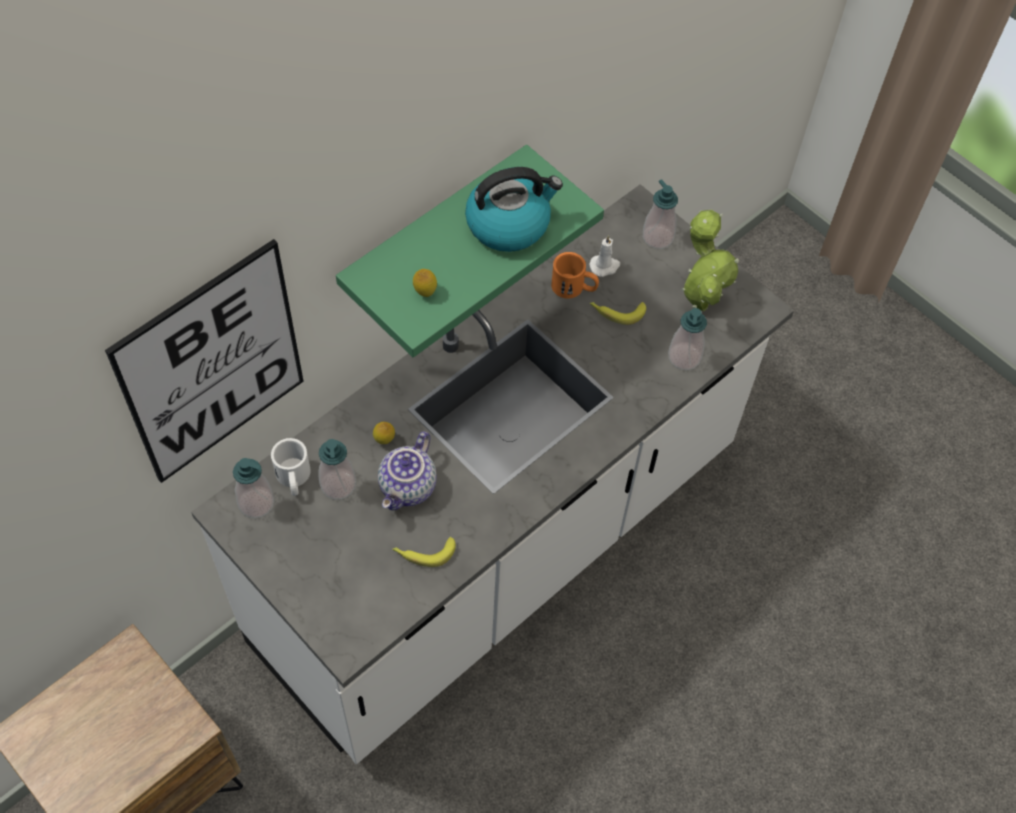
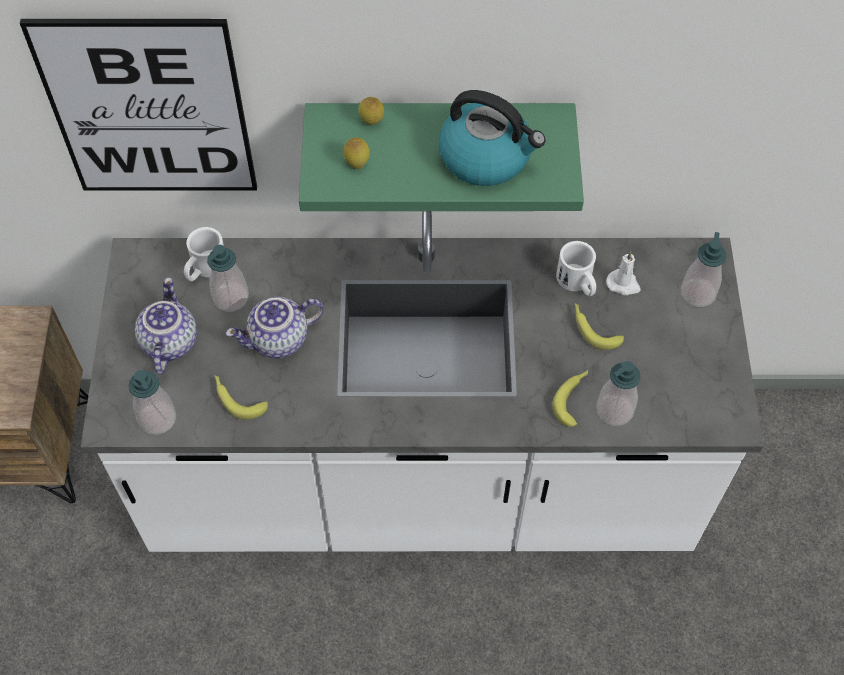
camera: 45 degrees right, 0 degrees up
soap dispenser [233,458,274,518] -> soap dispenser moved to [128,370,176,435]
lemon [373,422,395,444] -> lemon moved to [358,97,384,125]
orange mug [551,252,599,299] -> white mug [556,241,596,296]
potted plant [681,210,739,311] -> none
none -> teapot [135,277,197,374]
none -> banana [552,370,588,427]

